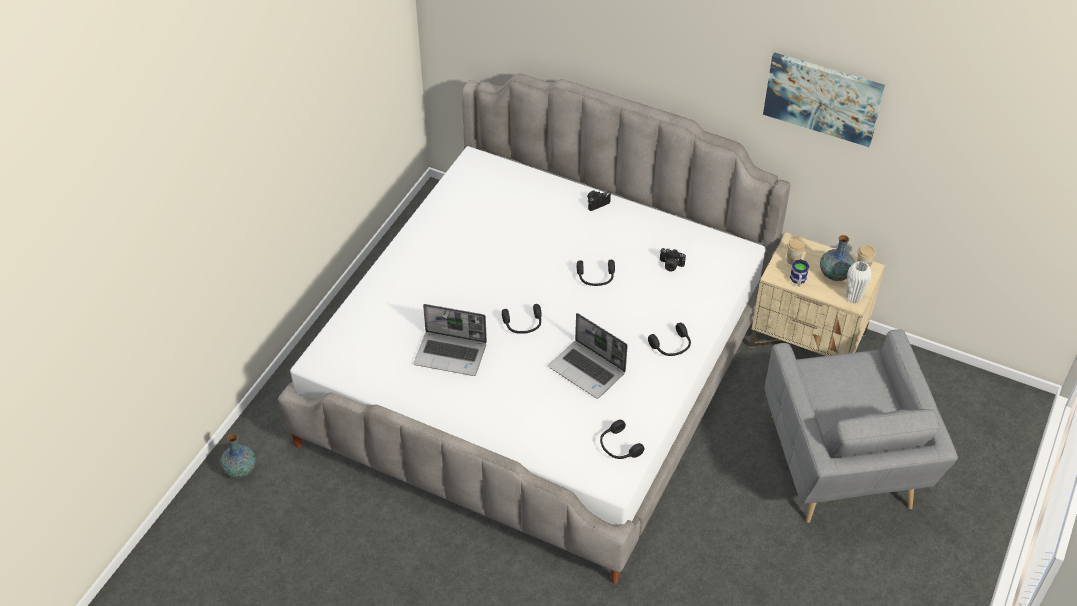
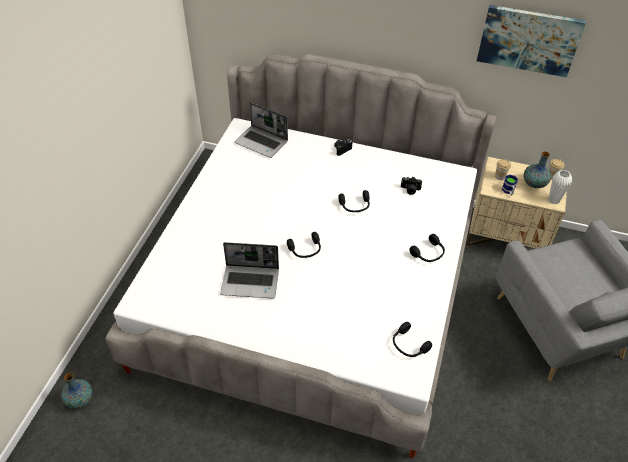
camera: 10 degrees left, 0 degrees up
laptop [548,313,628,399] -> laptop moved to [234,102,288,158]

